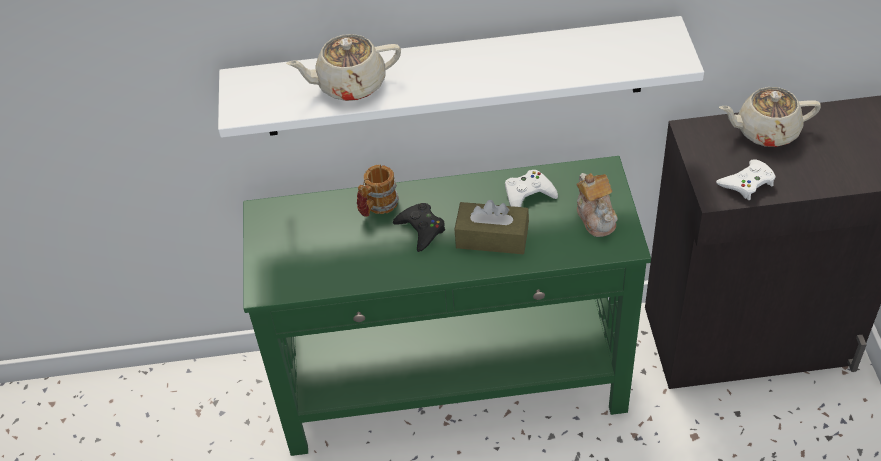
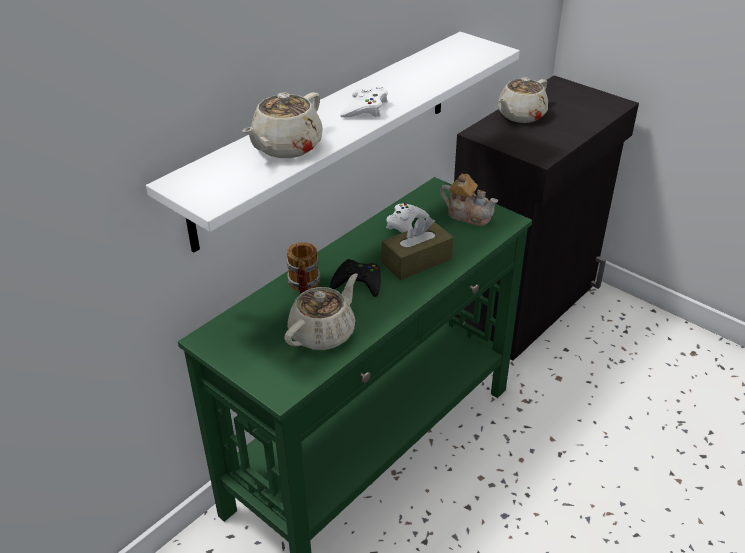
camera: 45 degrees left, 10 degrees down
white game controller [716,159,776,200] -> white game controller moved to [340,85,388,118]
none -> beige teapot [284,273,358,350]

